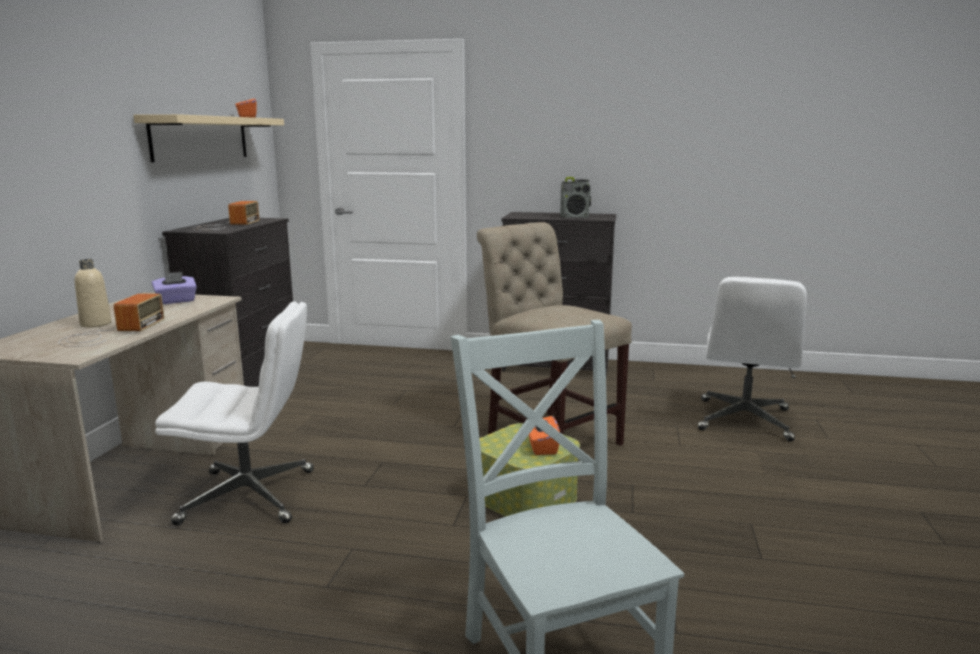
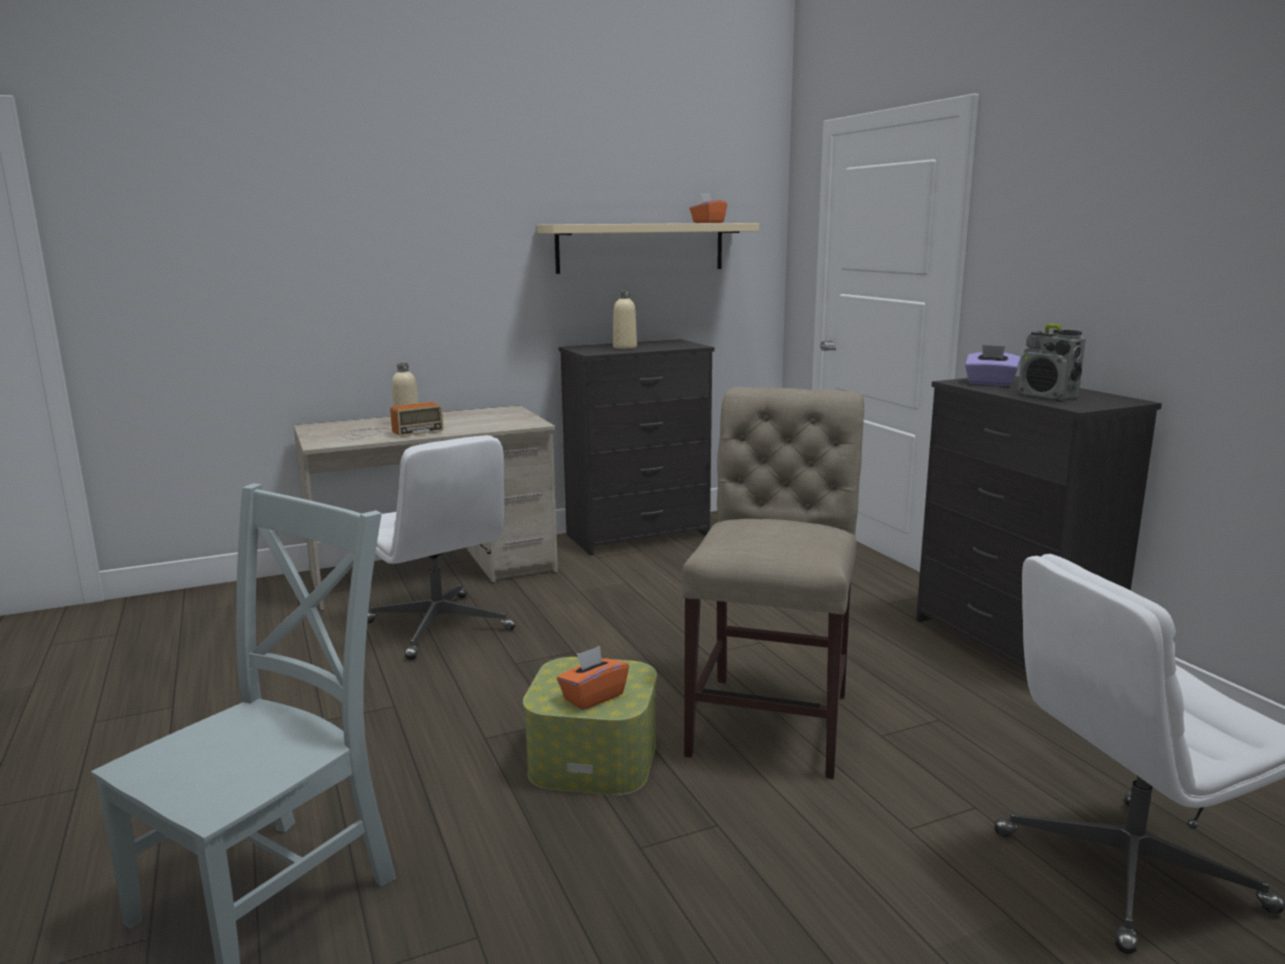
camera: 55 degrees right, 0 degrees up
purple tissue box [152,272,197,304] -> purple tissue box moved to [965,345,1021,386]
radio [192,201,259,230] -> beige bottle [613,291,637,349]

